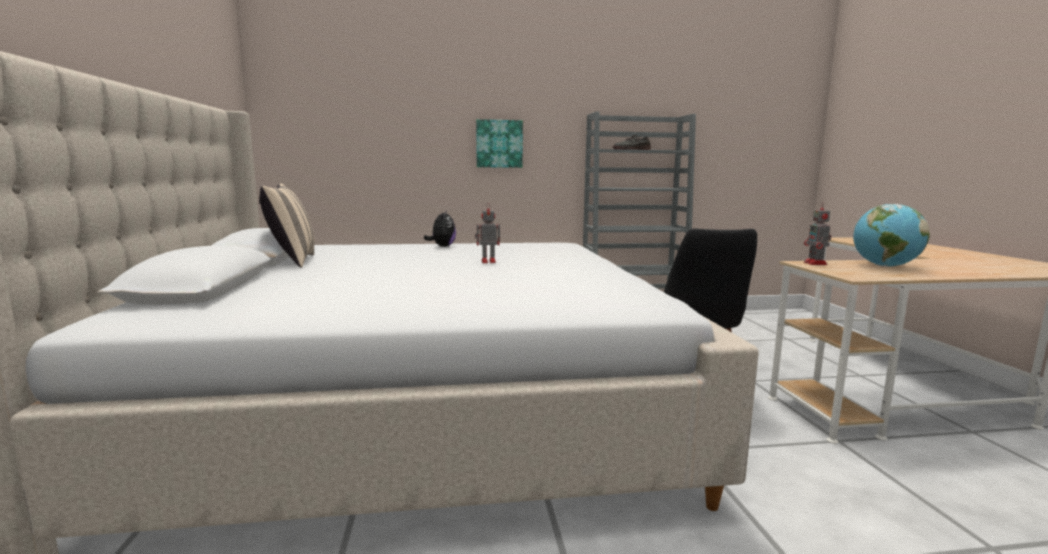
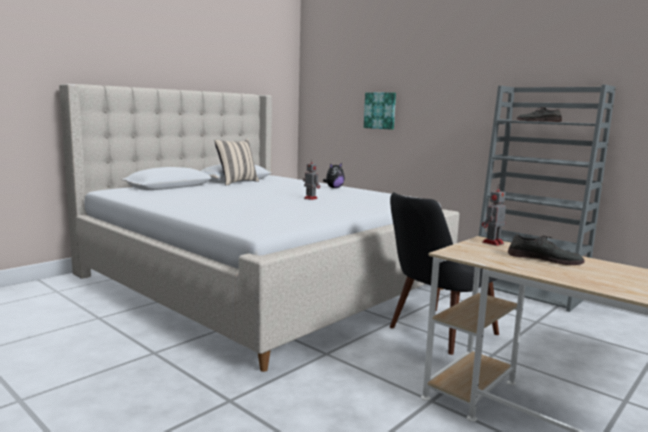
camera: 50 degrees right, 0 degrees up
picture [476,119,523,168] -> picture moved to [364,93,396,130]
globe [853,204,930,267] -> grey shoe [508,234,585,265]

